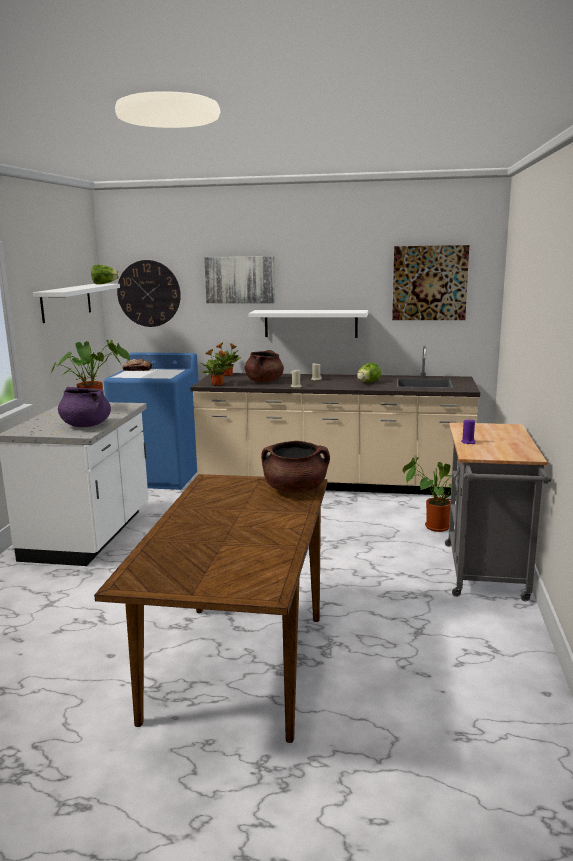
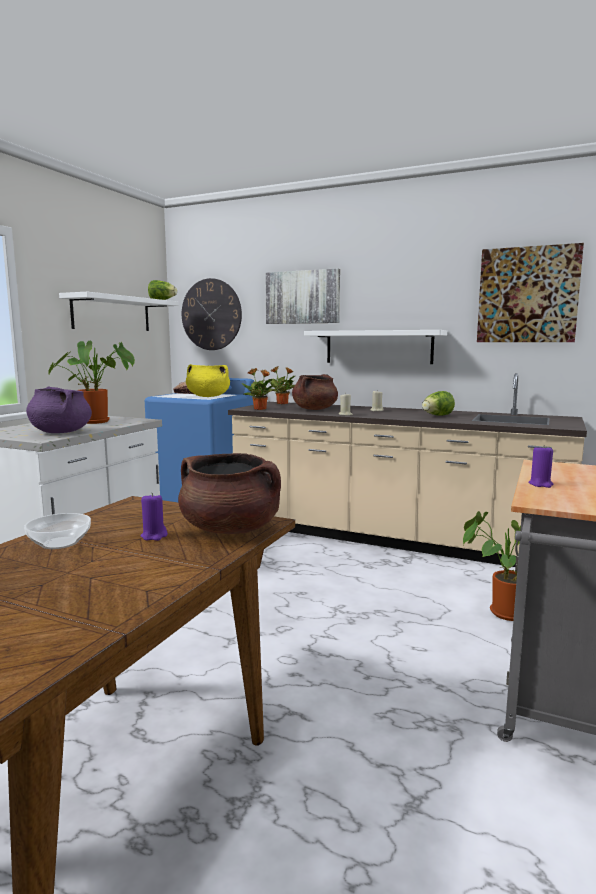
camera: 15 degrees right, 5 degrees down
none -> bowl [24,513,91,549]
none -> purple candle [141,493,168,541]
none -> yellow cooking pot [186,364,230,397]

